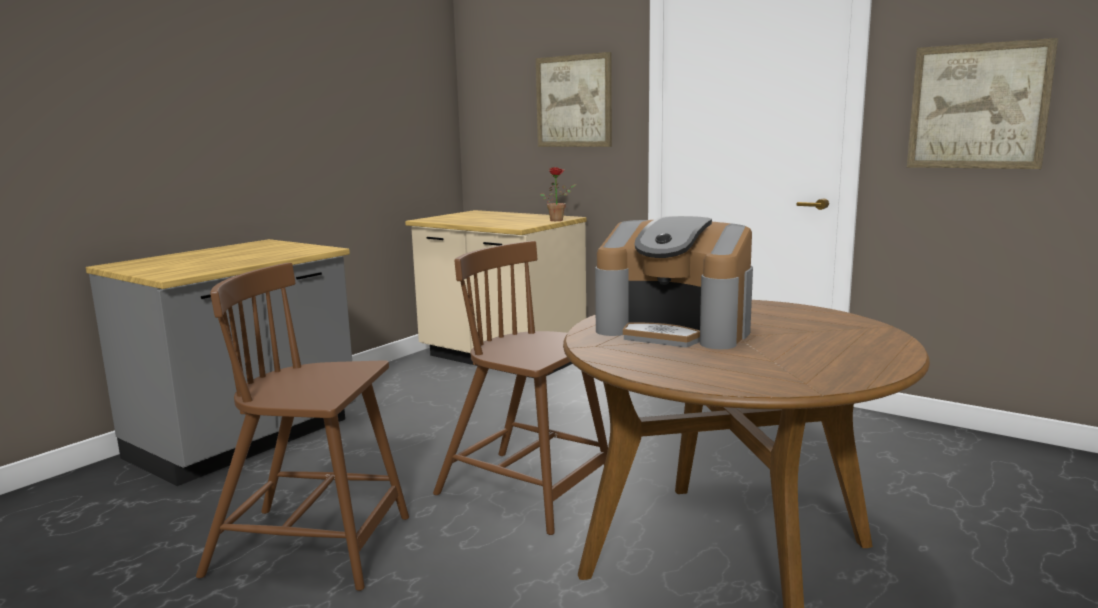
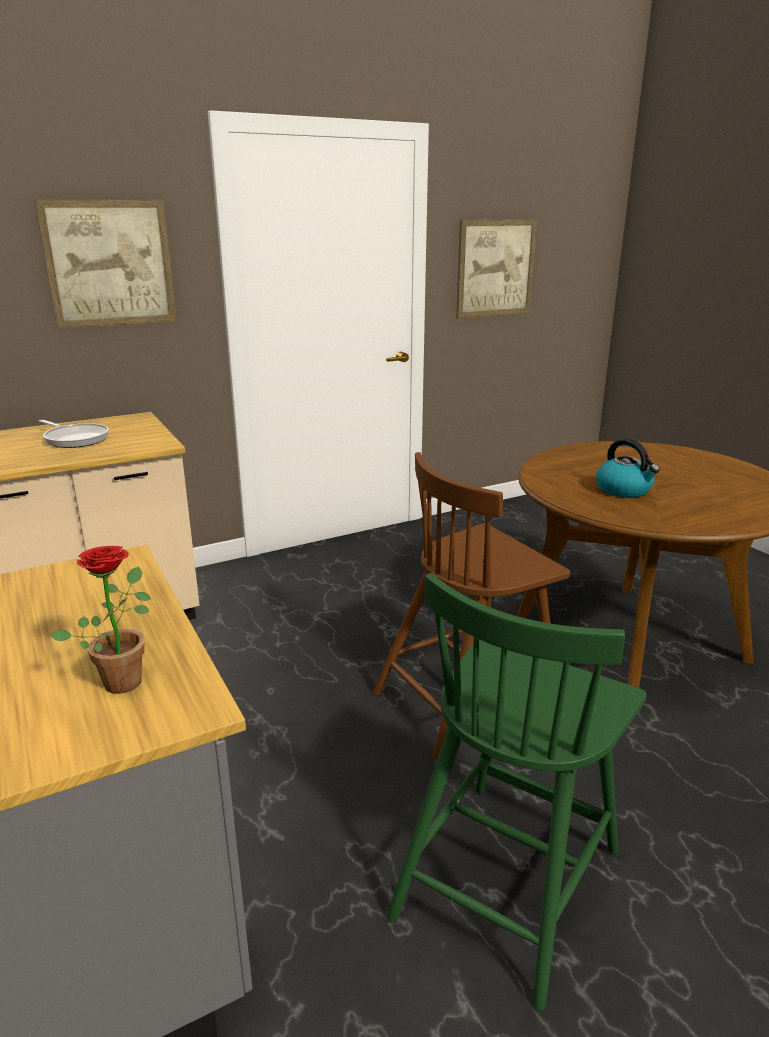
camera: 65 degrees left, 10 degrees up
brown chair [196,263,409,591] -> green chair [386,573,646,1011]
potted plant [540,167,577,221] -> potted plant moved to [50,546,151,694]
coffee machine [595,216,753,349] -> kettle [596,438,660,498]
none -> frying pan [39,420,109,448]

